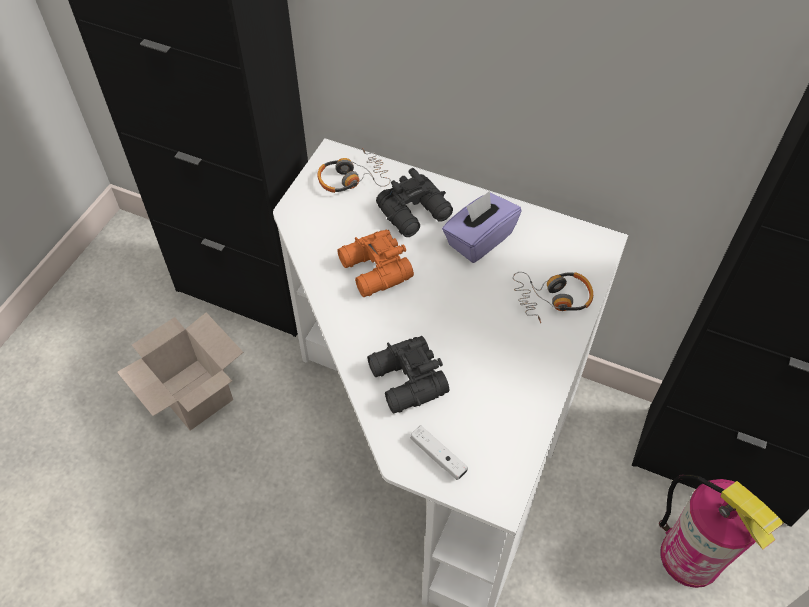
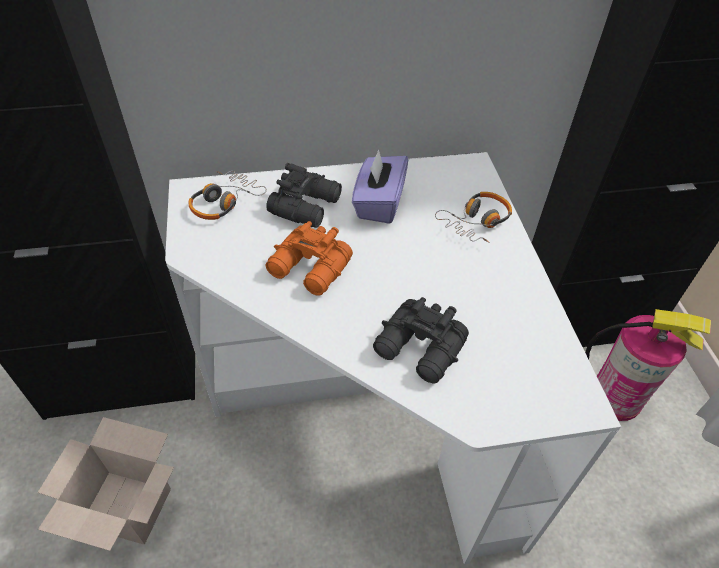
camera: 35 degrees left, 5 degrees down
white game controller [410,425,468,480] -> none

